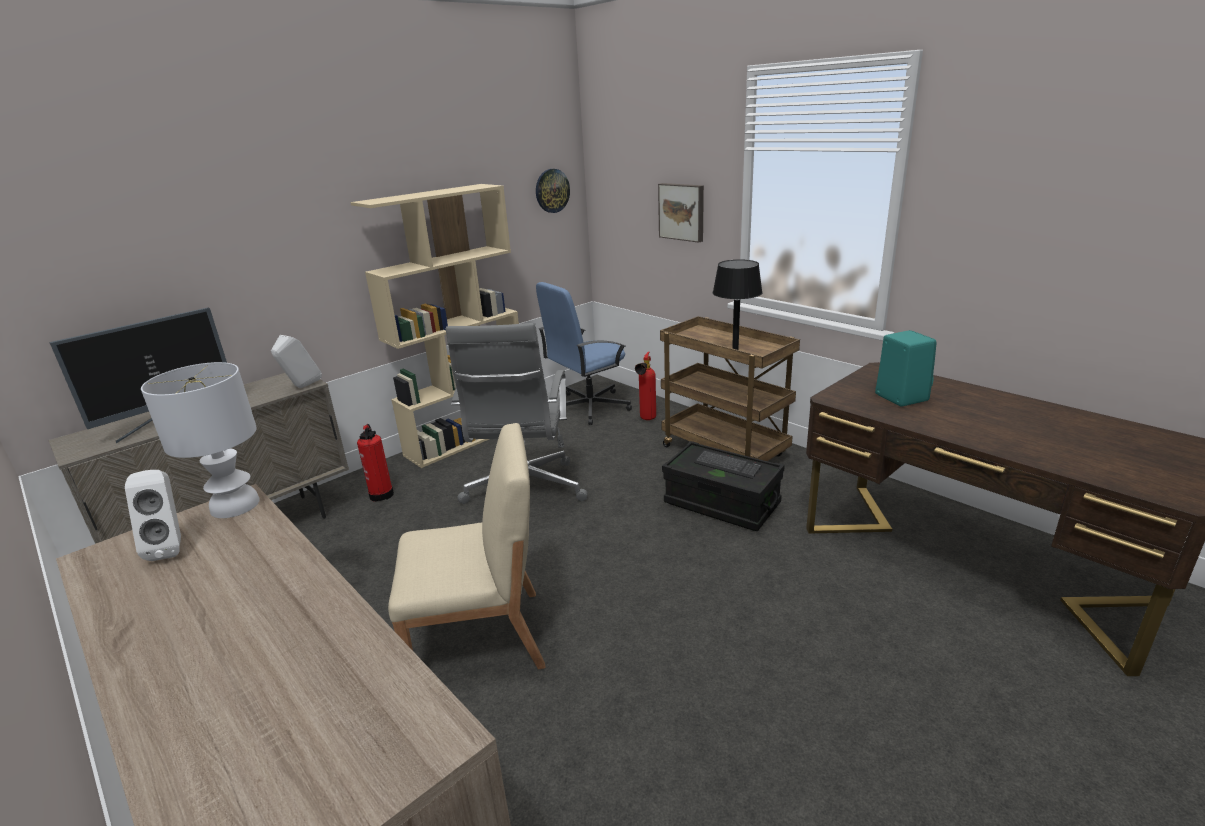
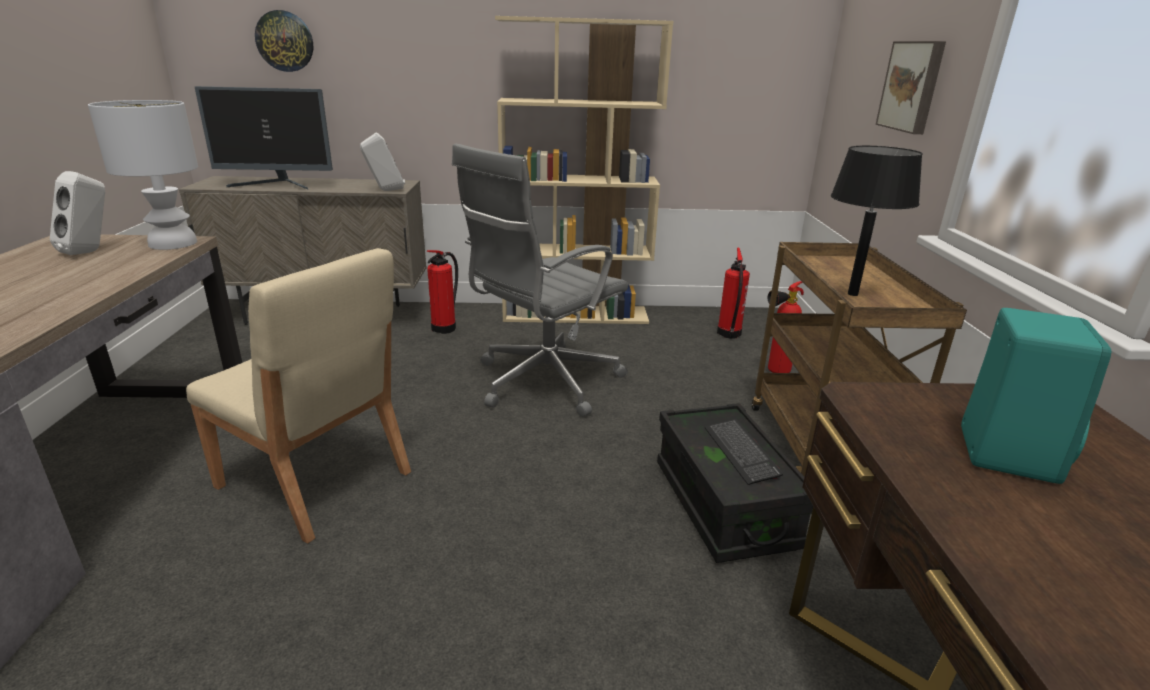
camera: 40 degrees right, 0 degrees up
wall clock [536,169,570,213] -> wall clock moved to [255,10,313,72]
blue office chair [536,282,632,425] -> fire extinguisher [717,248,750,339]

